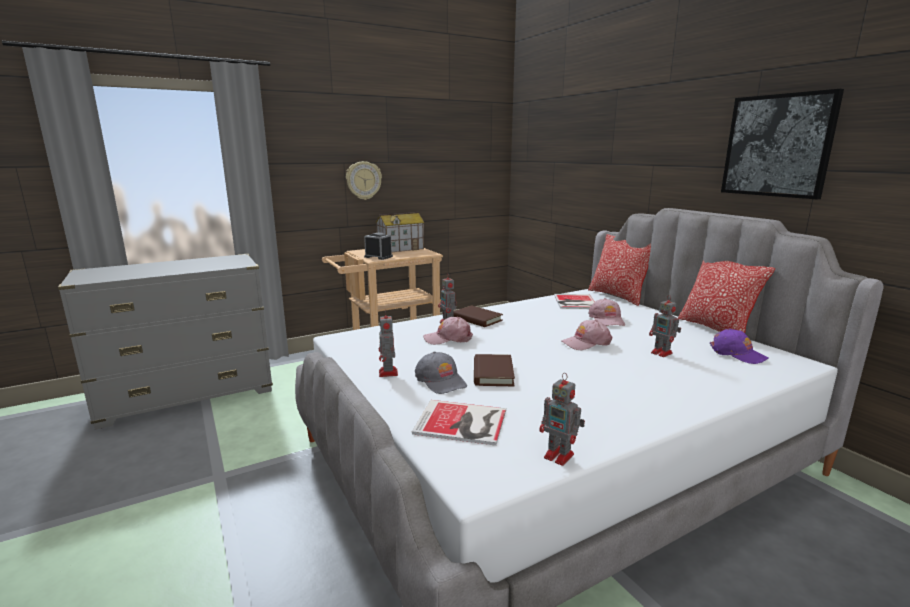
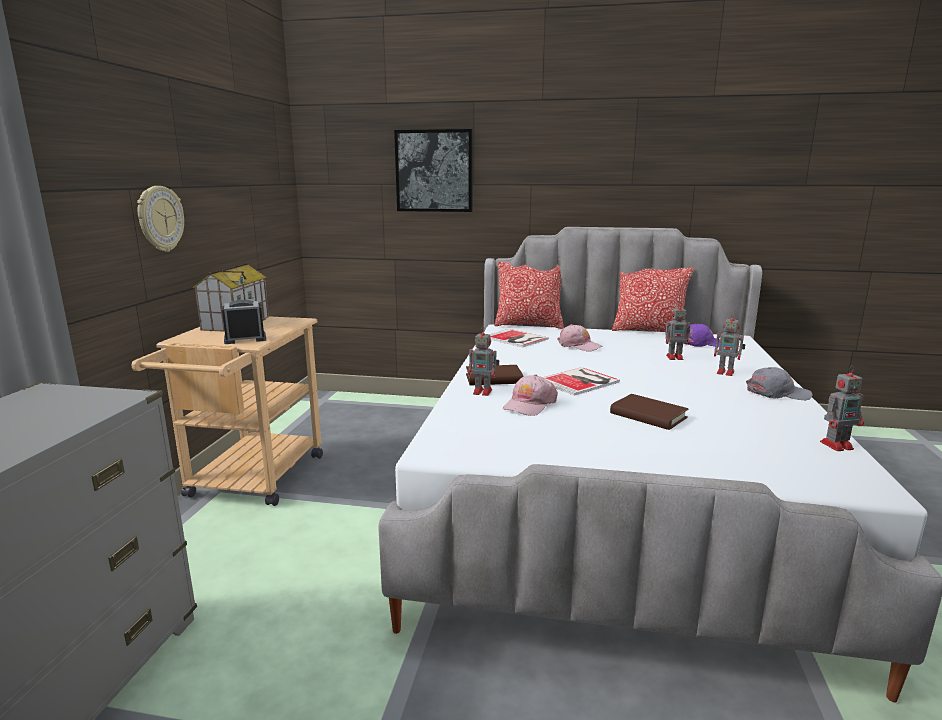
camera: 50 degrees left, 0 degrees up
toy robot [379,310,398,377] -> toy robot moved to [714,313,745,376]
book [412,400,506,446] -> book moved to [542,367,620,396]
grey cap [415,352,467,394] -> grey cap moved to [746,367,812,400]
pink cap [561,320,612,350] -> none
picture [721,89,844,199] -> picture moved to [394,129,473,212]

